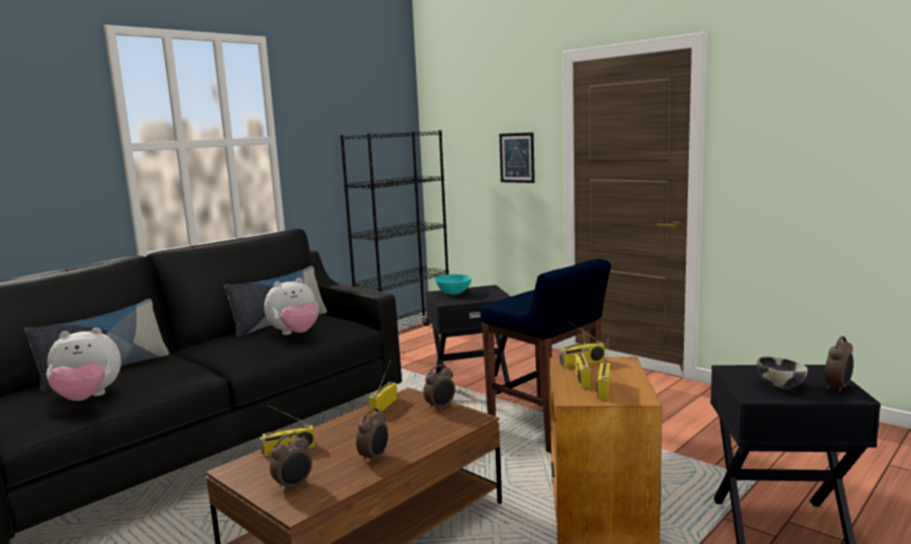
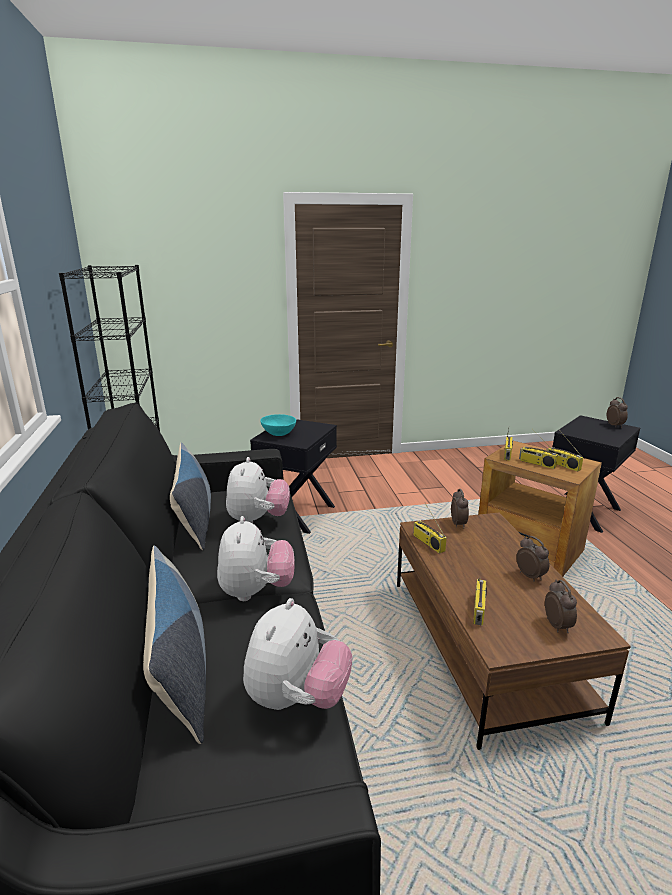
camera: 55 degrees left, 10 degrees up
blue stool [480,259,611,453] -> none
picture [499,132,535,183] -> none
bowl [757,357,808,389] -> none
none -> plush toy [217,516,295,601]

